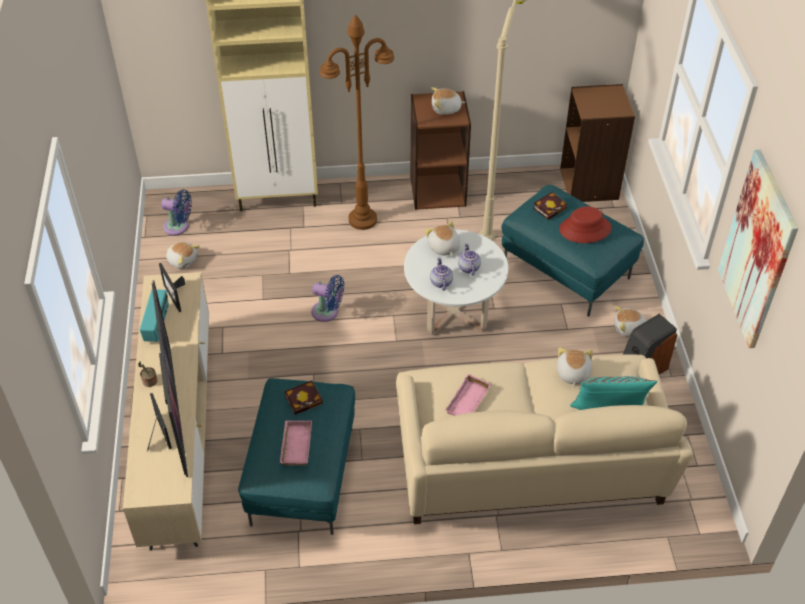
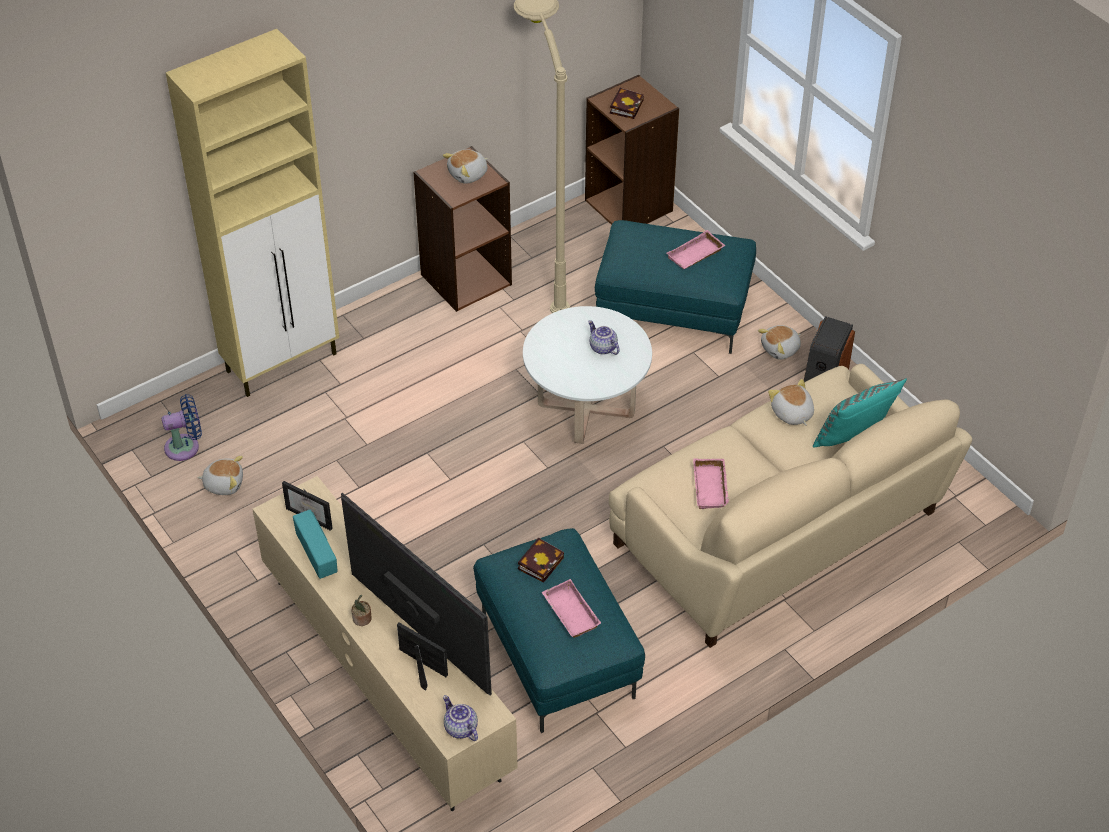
camera: 30 degrees left, 0 degrees up
blue fan [311,275,344,322] -> none
brown floor lamp [320,14,394,230] -> none
plush toy [425,221,460,256] -> none
teapot [430,257,453,291] -> teapot moved to [443,695,478,741]
book [533,192,567,220] -> book moved to [610,88,644,119]
red hat [559,206,612,243] -> pink tray [666,230,725,269]
picture [718,150,798,348] -> none

